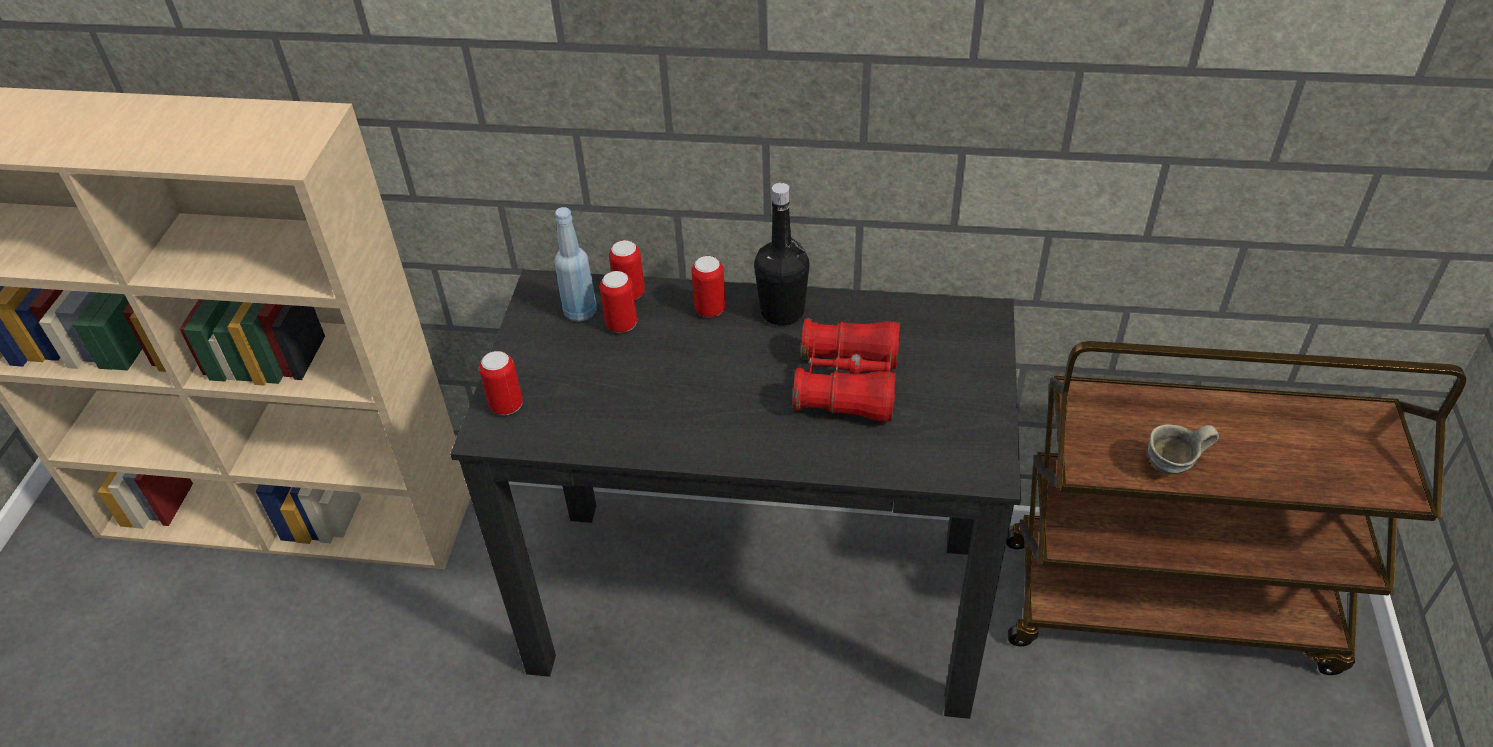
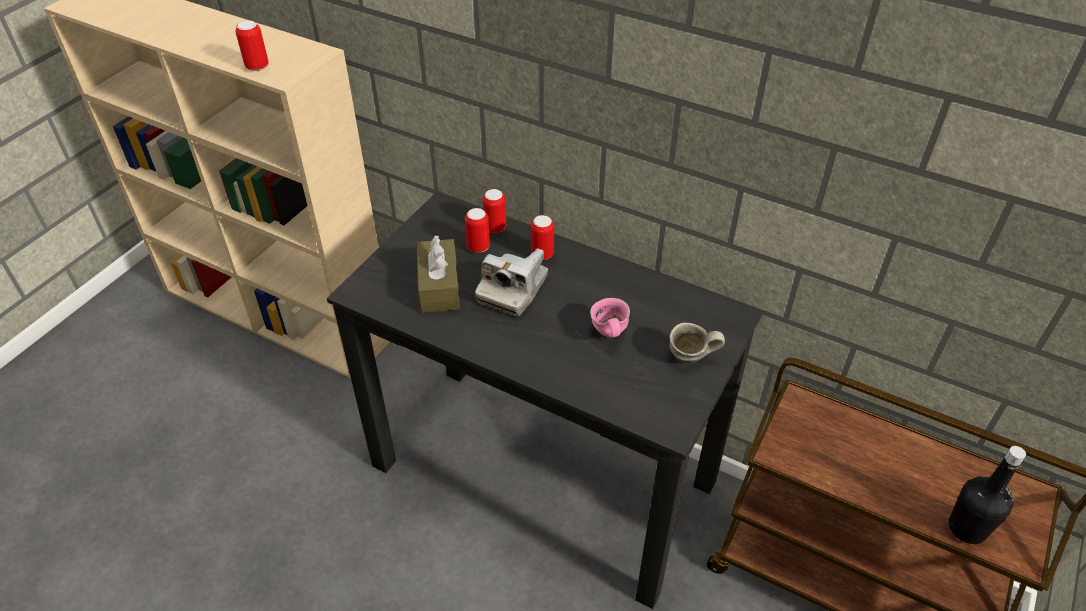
camera: 20 degrees right, 0 degrees up
can [479,351,523,415] -> can moved to [236,21,269,71]
blue bottle [554,207,597,322] -> none
black bottle [754,183,809,326] -> black bottle moved to [949,446,1026,544]
red binoculars [793,318,900,422] -> pink mug [590,298,630,338]
grey mug [1148,424,1219,474] -> grey mug moved to [670,323,725,363]
none -> brown tissue box [417,235,460,313]
none -> camera [475,248,548,316]

